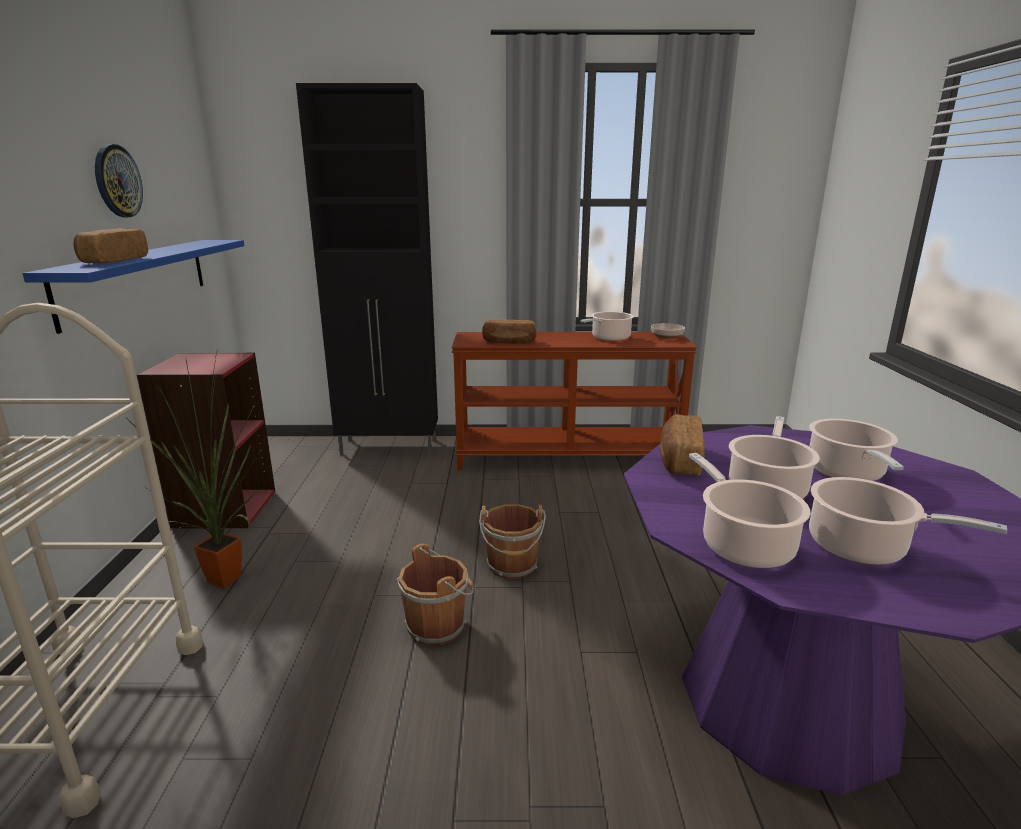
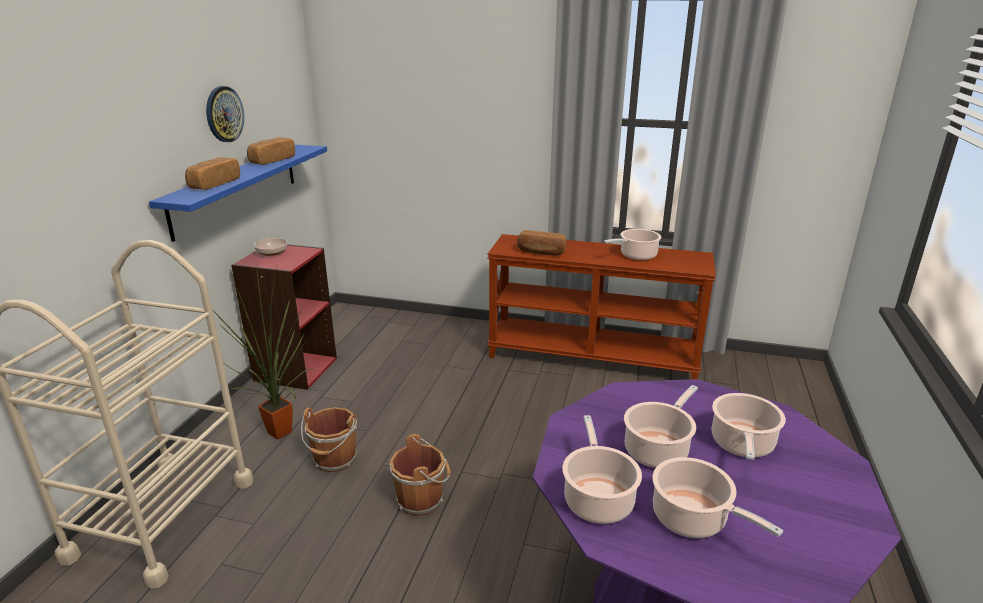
camera: 15 degrees right, 5 degrees up
black cabinet [296,83,438,455] -> none
brown bucket [479,504,546,579] -> brown bucket moved to [301,407,357,472]
bowl [651,323,685,339] -> bowl moved to [254,238,287,256]
bread [660,414,705,476] -> bread moved to [247,137,295,165]

